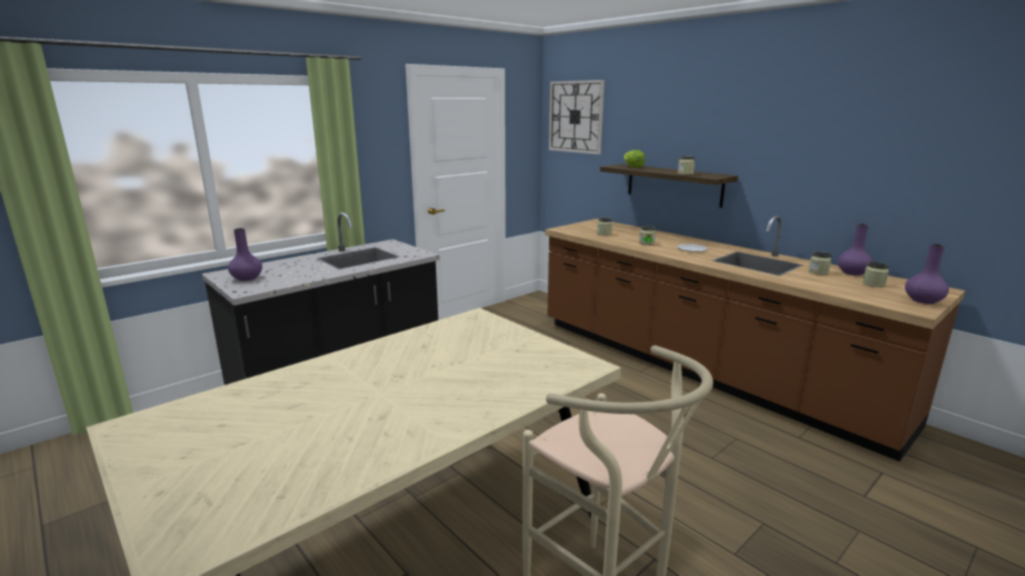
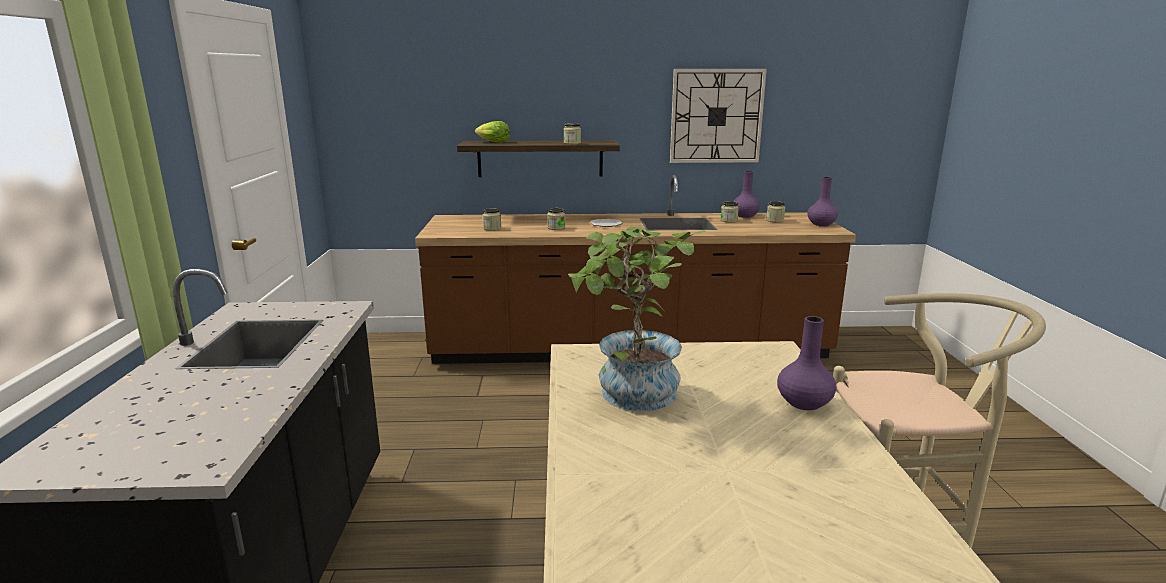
camera: 50 degrees left, 0 degrees up
purple vase [228,228,262,281] -> purple vase moved to [777,316,836,410]
wall clock [549,80,604,154] -> wall clock moved to [670,69,767,163]
none -> potted plant [568,227,706,411]

